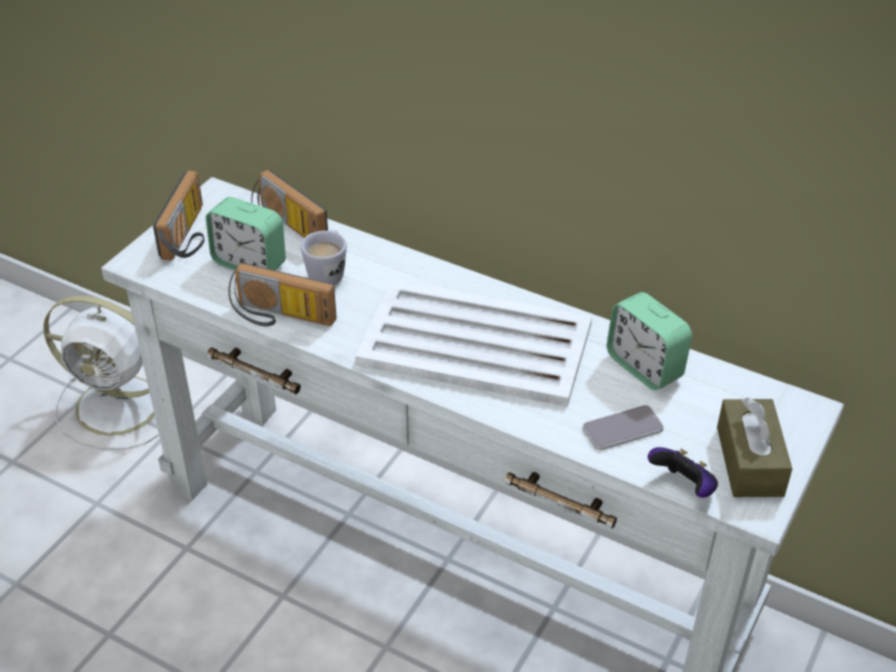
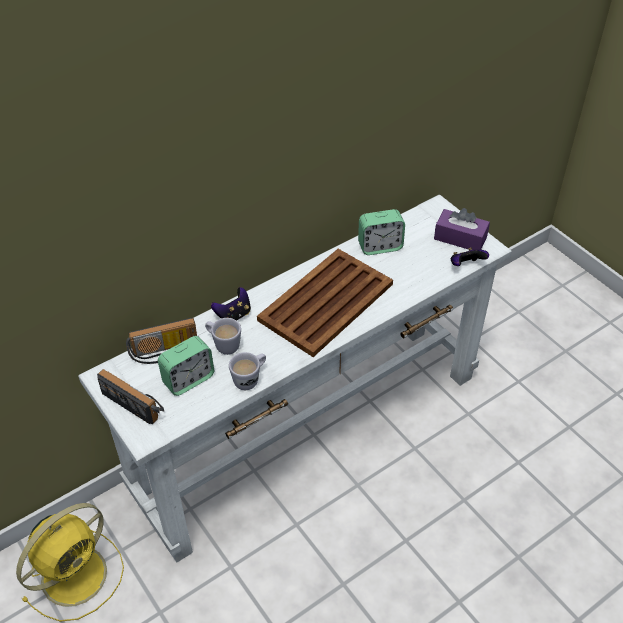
camera: 65 degrees left, 5 degrees up
white fan [43,295,159,450] -> yellow fan [16,503,124,622]
radio [228,263,337,327] -> white mug [229,352,266,390]
white tray [355,280,592,407] -> brown tray [257,249,393,357]
phone [583,405,664,450] -> none
brown tissue box [717,398,792,497] -> purple tissue box [434,208,490,250]
none -> game controller [211,287,251,320]

